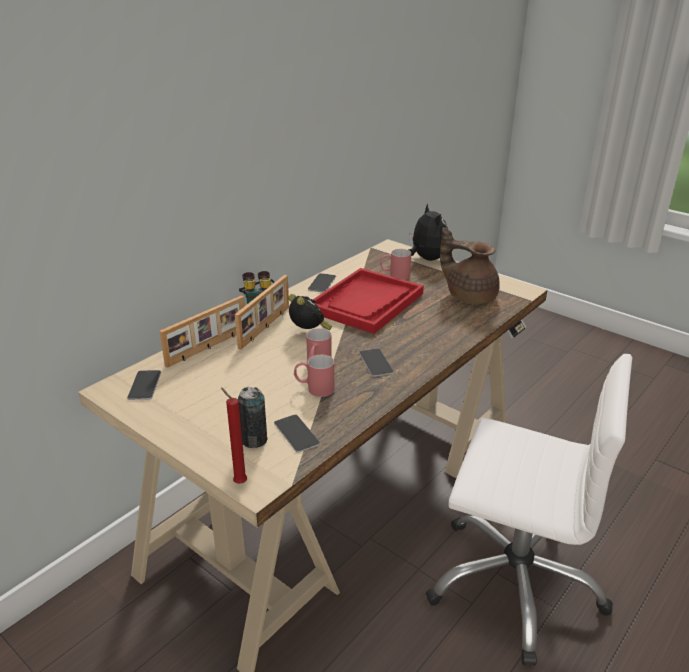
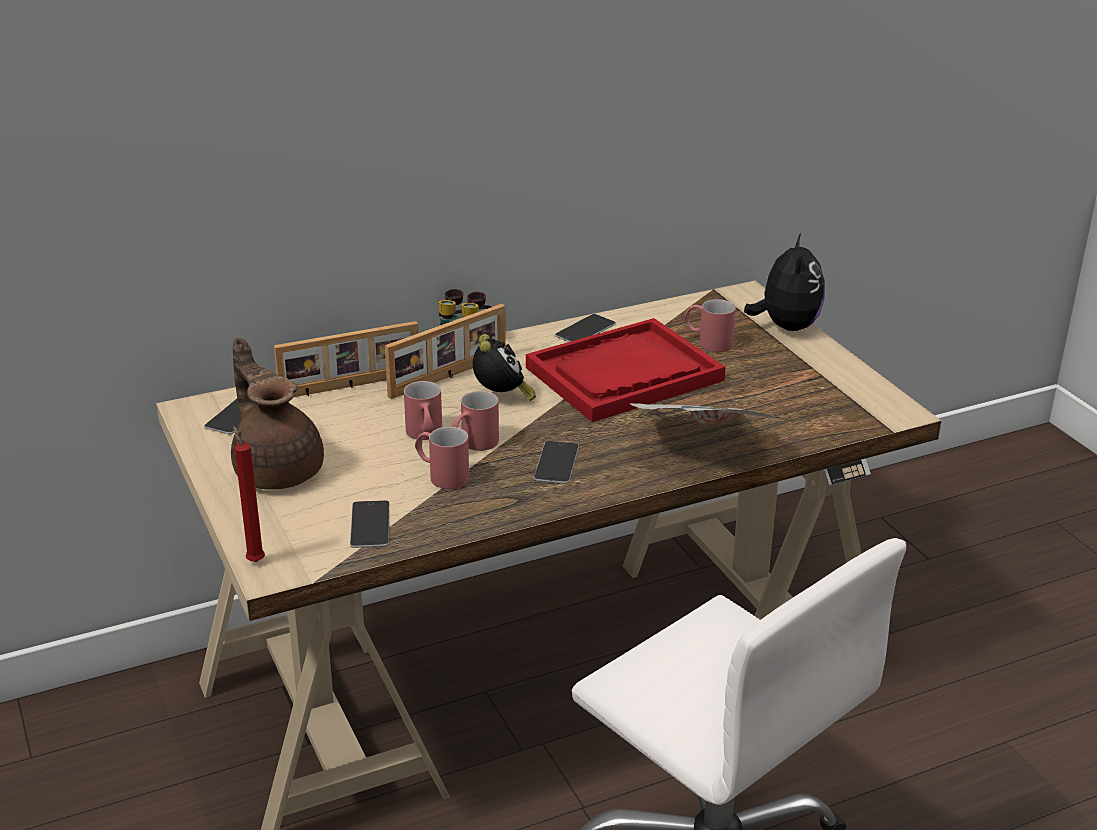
camera: 25 degrees right, 0 degrees up
can [238,387,268,448] -> none
brown teapot [440,227,500,304] -> brown teapot moved to [231,338,324,490]
none -> red mug [404,381,442,440]
none -> newspaper [629,403,779,425]

